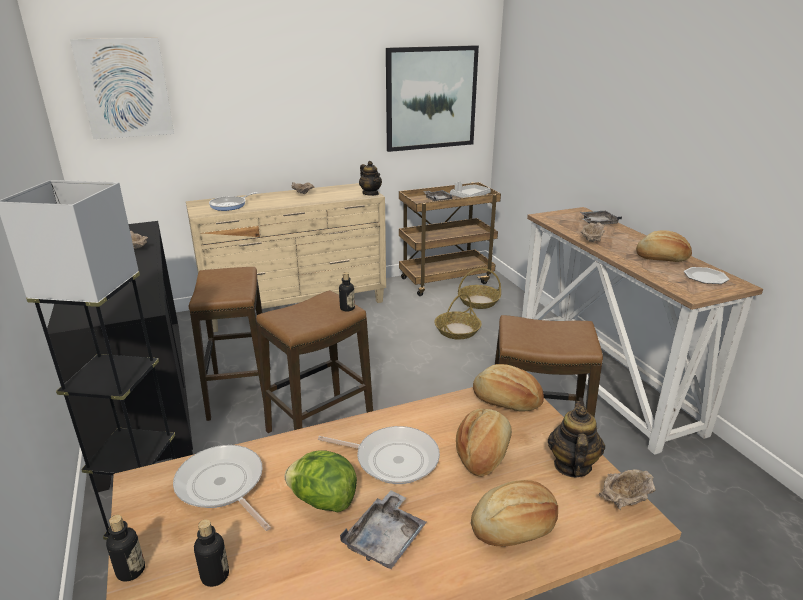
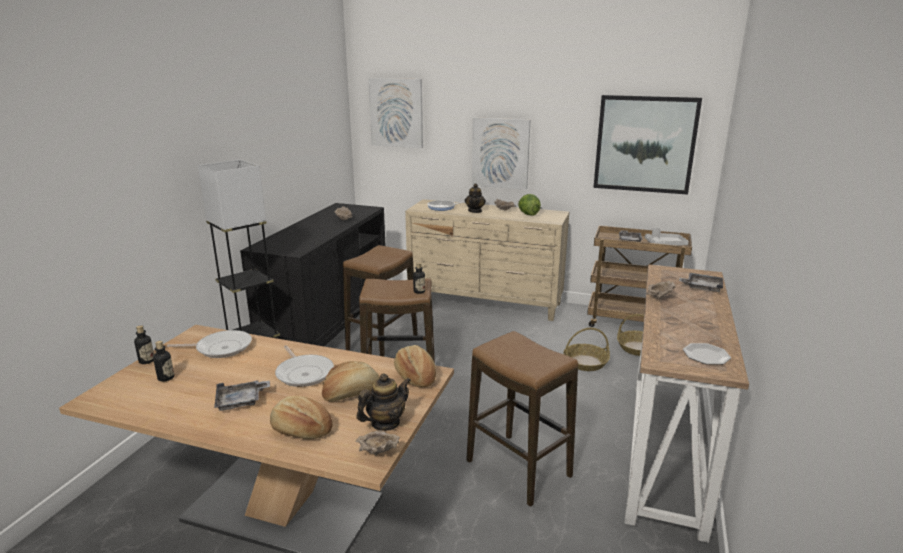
camera: 40 degrees right, 5 degrees down
frying pan [173,445,271,531] -> frying pan turned 90 degrees clockwise [167,330,252,358]
lettuce [284,450,357,512] -> lettuce moved to [518,194,541,216]
teapot [359,161,382,196] -> teapot moved to [465,183,486,213]
bread [636,230,692,262] -> none
none -> picture [472,117,530,190]

